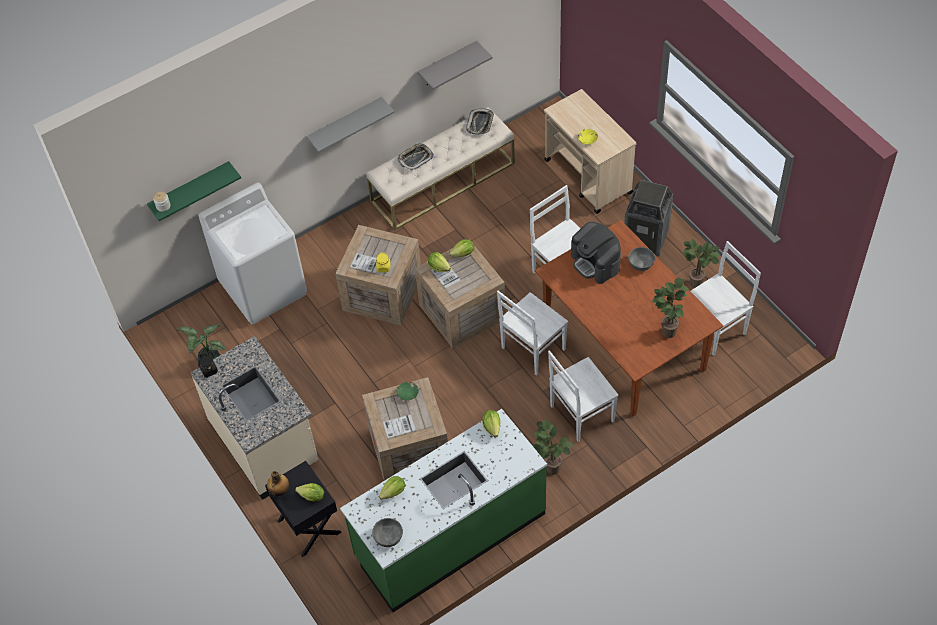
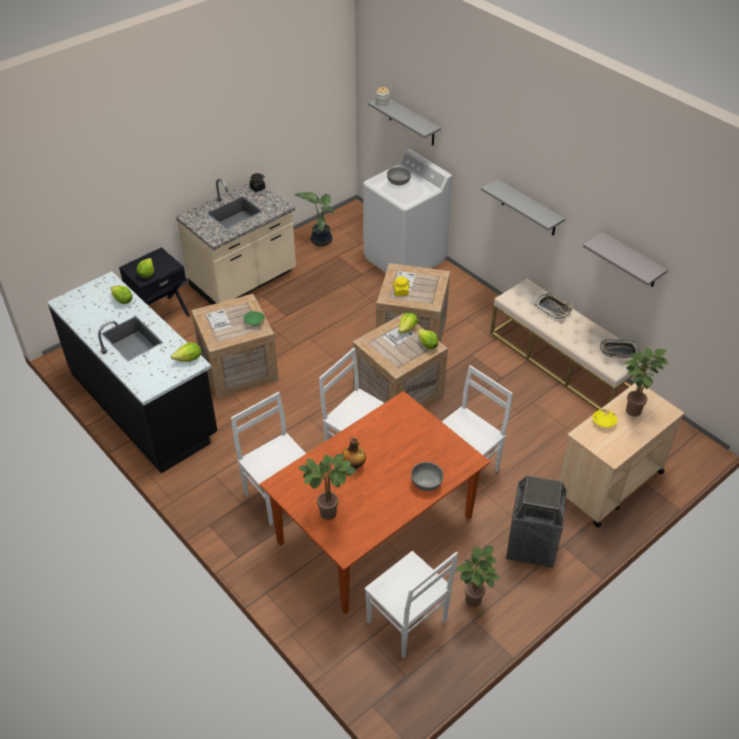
camera: 80 degrees right, 10 degrees down
green shelf [147,161,241,221] -> grey shelf [368,98,441,146]
bottle [267,471,289,496] -> bottle moved to [341,438,366,470]
green counter [340,409,547,612] -> black counter [47,271,218,473]
grey bowl [372,518,403,547] -> grey bowl moved to [387,167,411,185]
potted plant [533,419,573,475] -> potted plant moved to [624,348,668,417]
coffee machine [571,222,621,284] -> none

